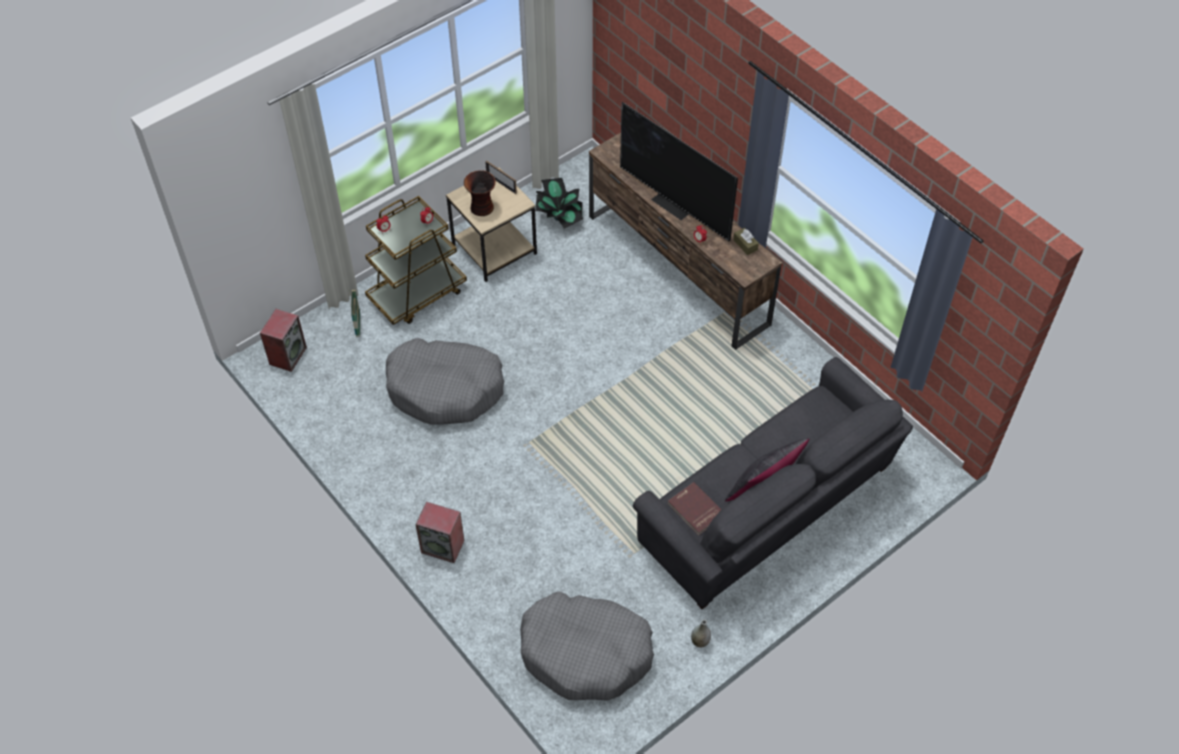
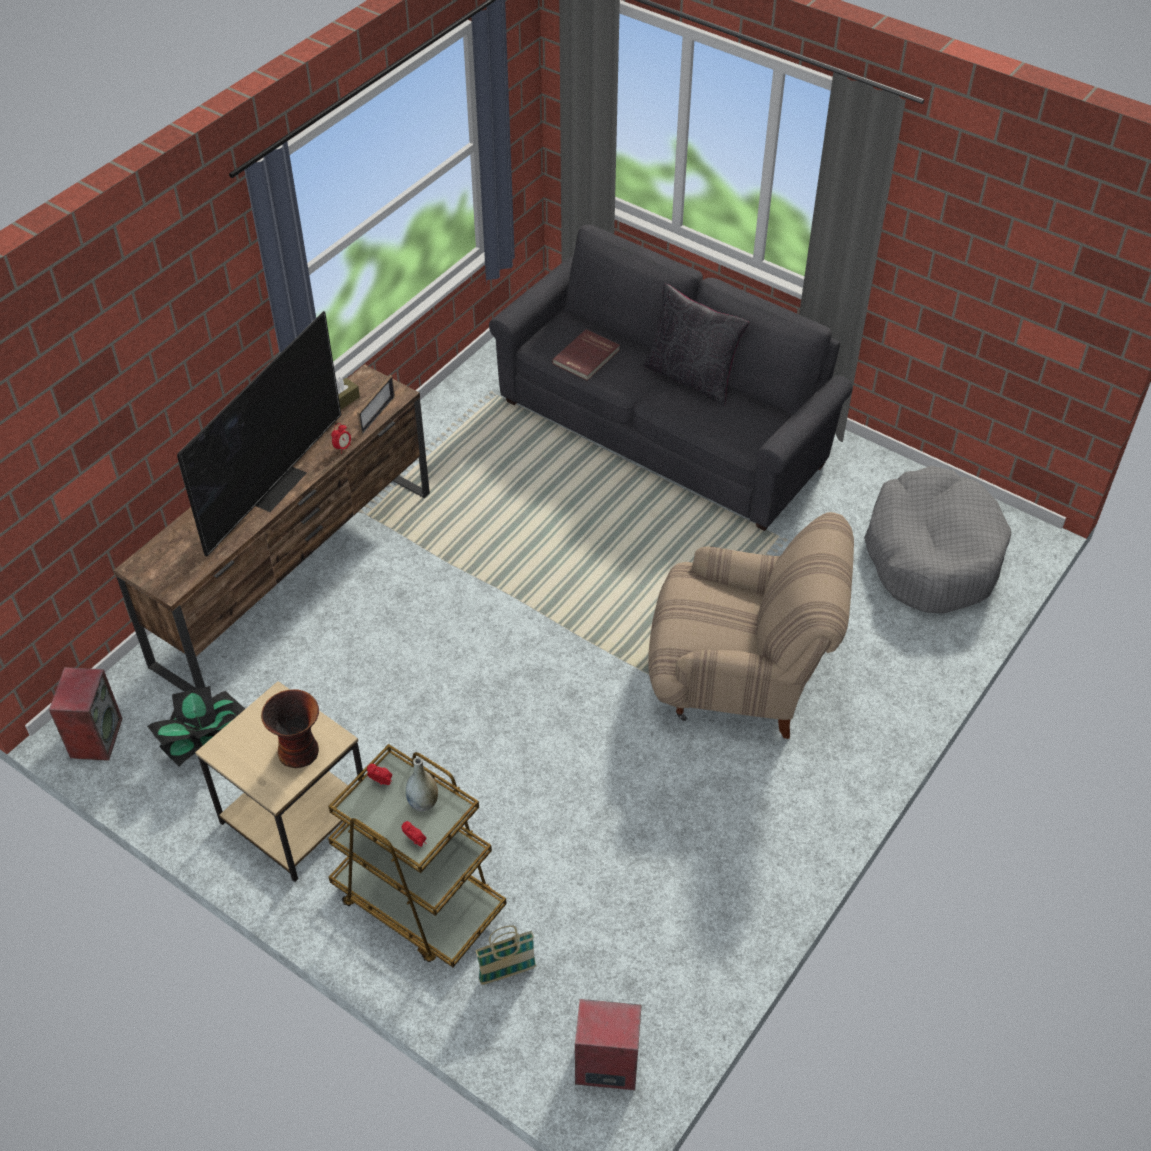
camera: 105 degrees left, 5 degrees down
grey dog bed [386,338,504,425] -> none
speaker [415,502,464,563] -> speaker moved to [49,667,123,761]
picture frame [485,160,517,194] -> picture frame moved to [357,375,395,435]
red book [667,482,722,535] -> red book moved to [552,329,620,381]
grey vase [691,620,711,648] -> grey vase moved to [406,757,438,811]
none -> beige armchair [648,512,854,739]

